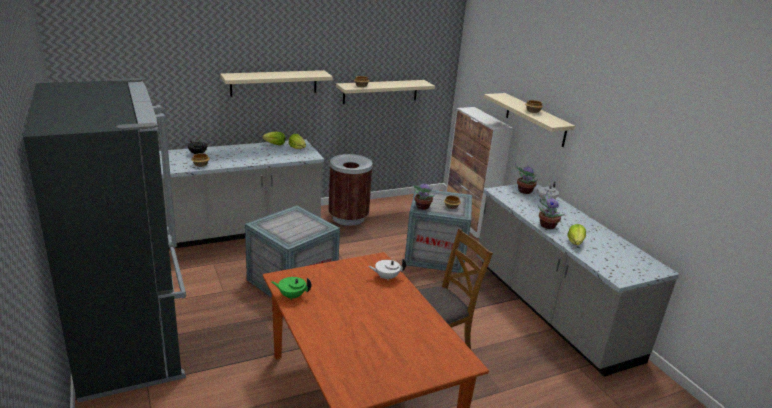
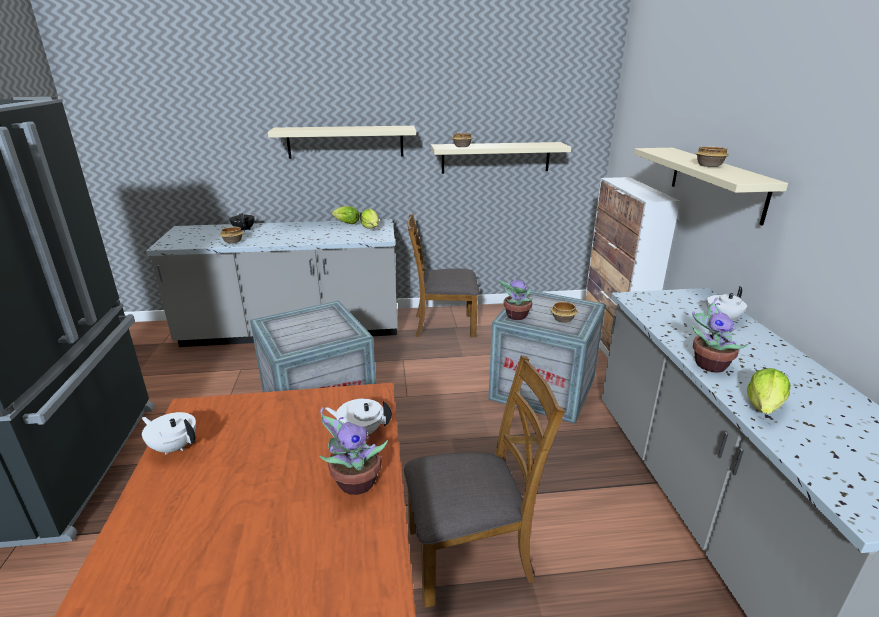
camera: 20 degrees right, 0 degrees up
green teapot [272,277,312,300] -> white teapot [142,412,196,454]
brown trash can [328,154,373,226] -> brown chair [407,214,480,337]
potted plant [515,163,538,194] -> potted plant moved to [319,407,388,495]

